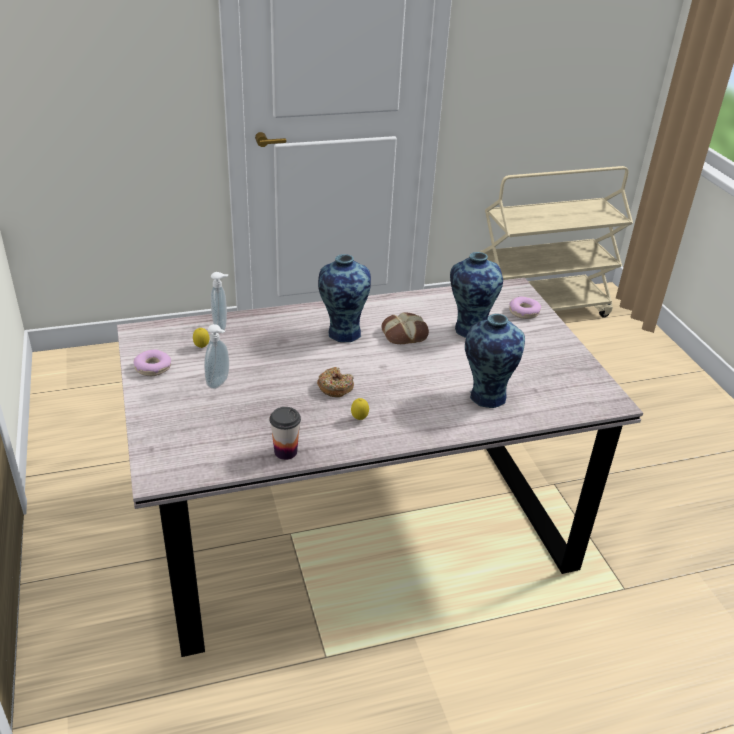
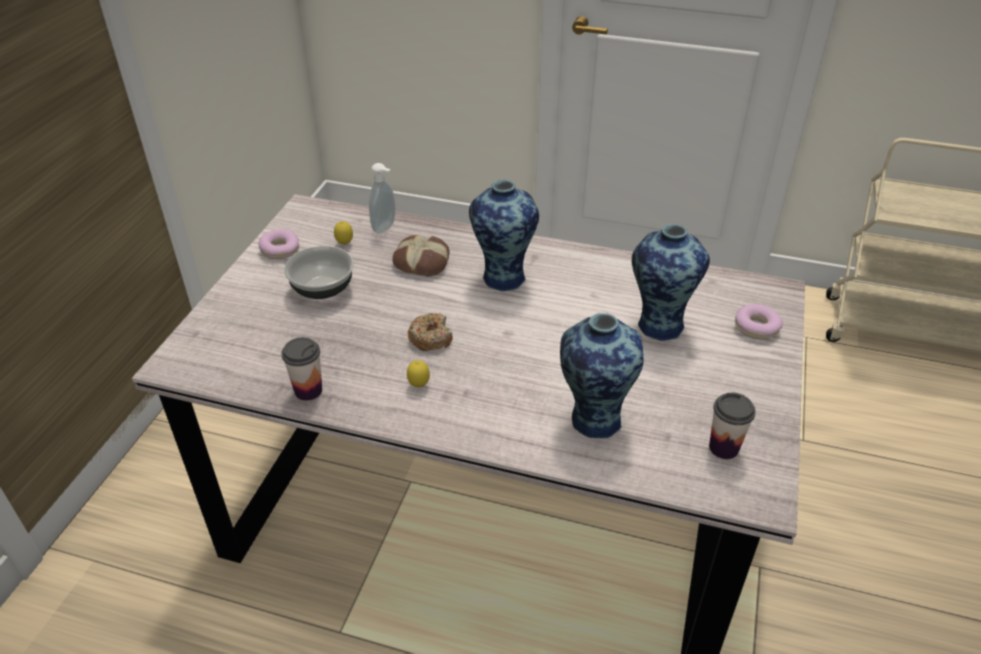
camera: 35 degrees right, 5 degrees up
soap dispenser [204,324,229,389] -> bowl [284,246,354,299]
bread [381,313,429,344] -> bread moved to [392,235,450,276]
none -> cup [709,392,756,459]

